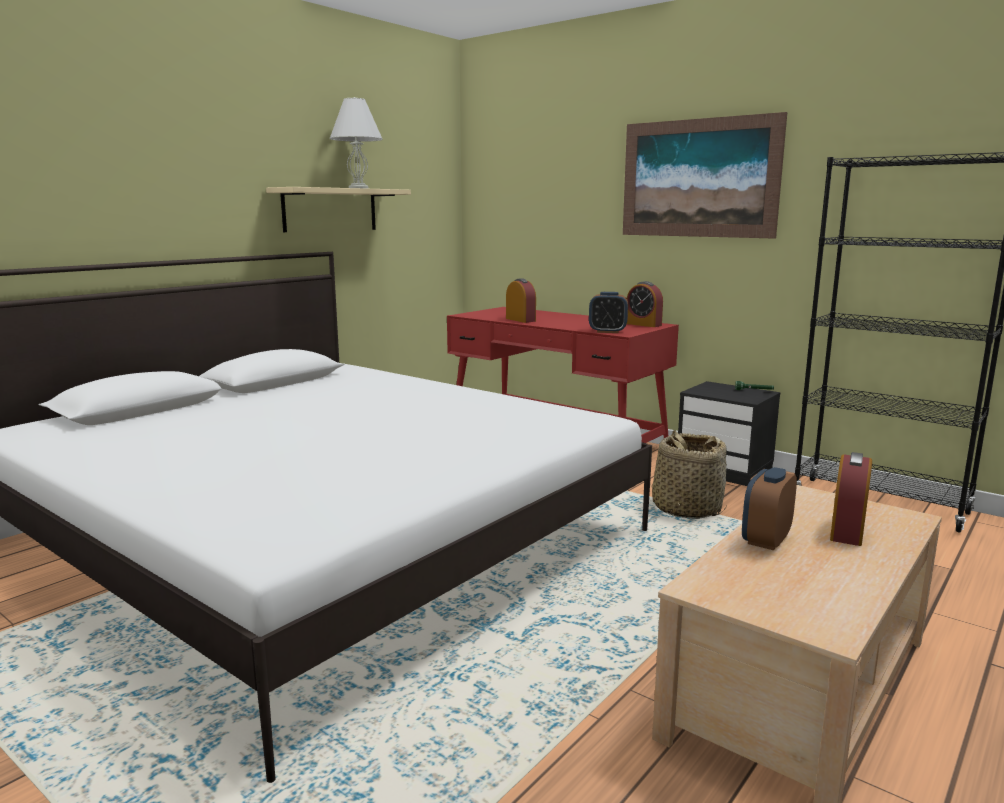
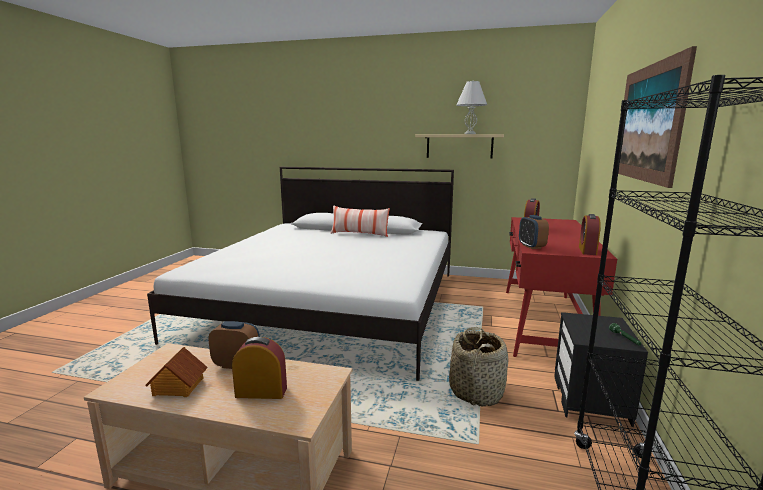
camera: 65 degrees right, 0 degrees up
none -> toy house [145,347,208,397]
none -> pillow [330,205,390,237]

